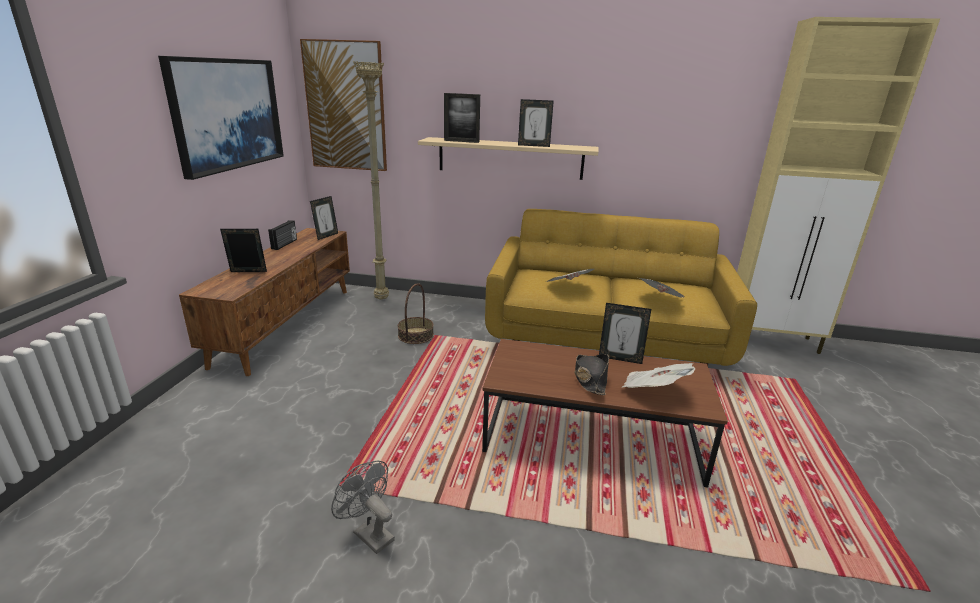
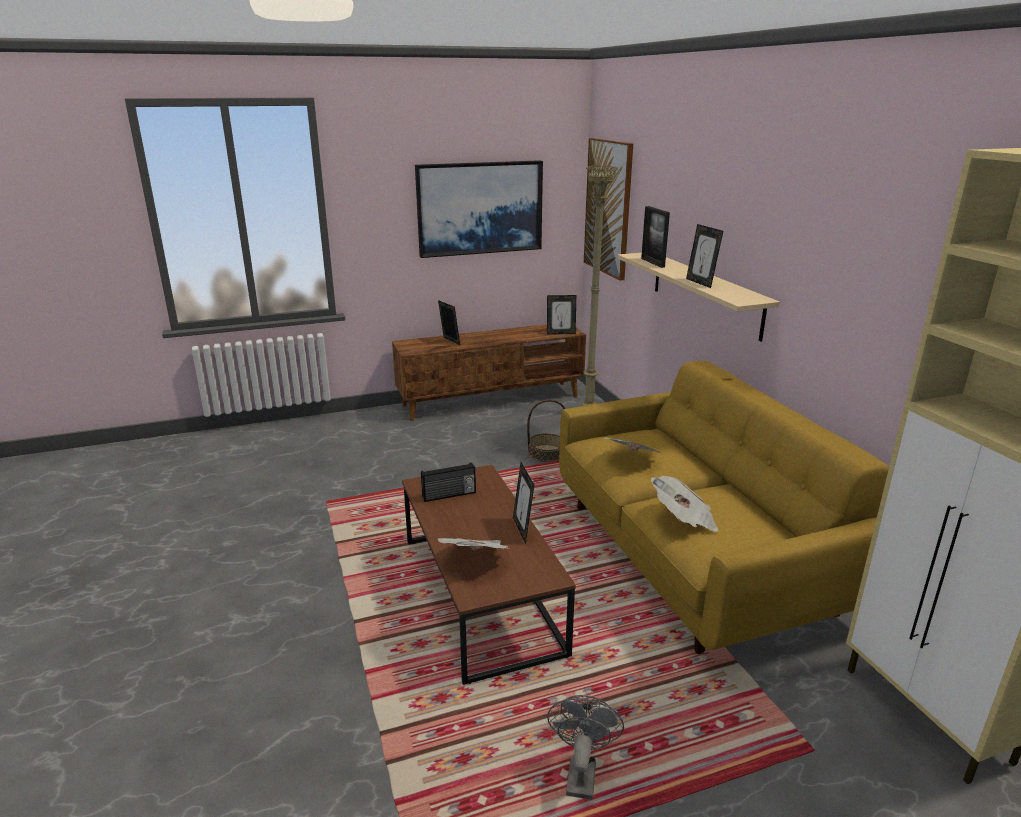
camera: 60 degrees right, 0 degrees up
radio [268,220,297,250] -> radio moved to [421,462,476,502]
grey fan [331,460,395,554] -> grey fan moved to [547,695,624,800]
black hat [574,354,609,395] -> none

